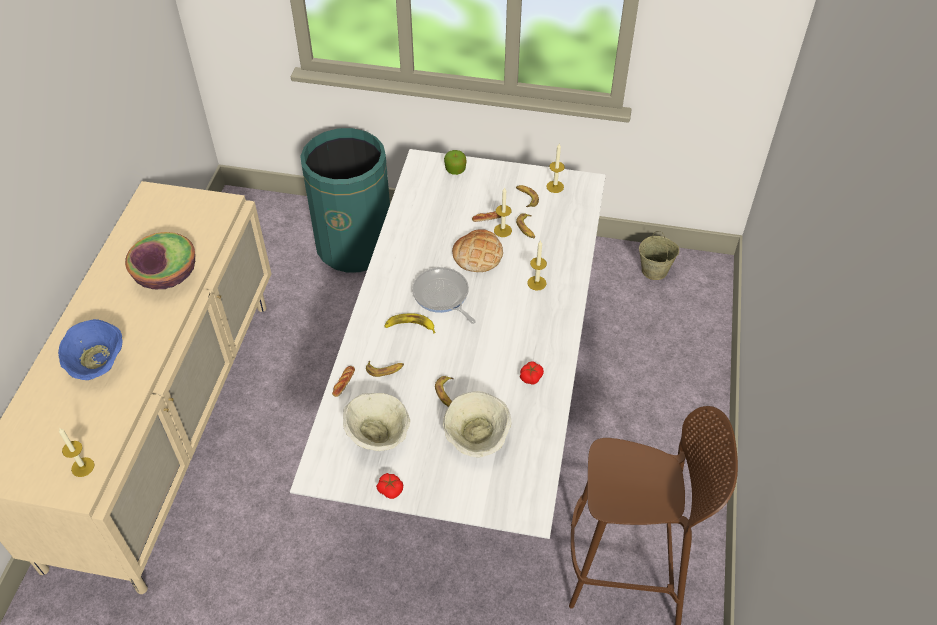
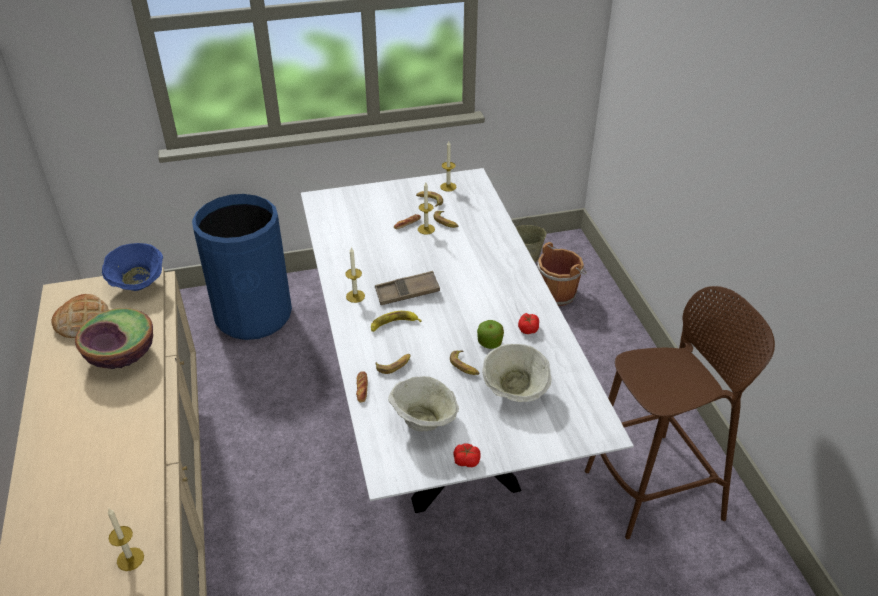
camera: 25 degrees left, 10 degrees down
blue bowl [58,319,123,380] -> blue bowl moved to [102,243,163,291]
green trash can [300,128,390,273] -> blue trash can [192,194,292,340]
frying pan [412,267,476,324] -> brown tray [375,271,440,305]
apple [444,150,467,175] -> apple moved to [477,320,504,349]
bread [452,229,503,272] -> bread moved to [51,294,109,338]
candle [527,240,547,291] -> candle moved to [345,247,365,303]
none -> brown bucket [537,242,587,306]

